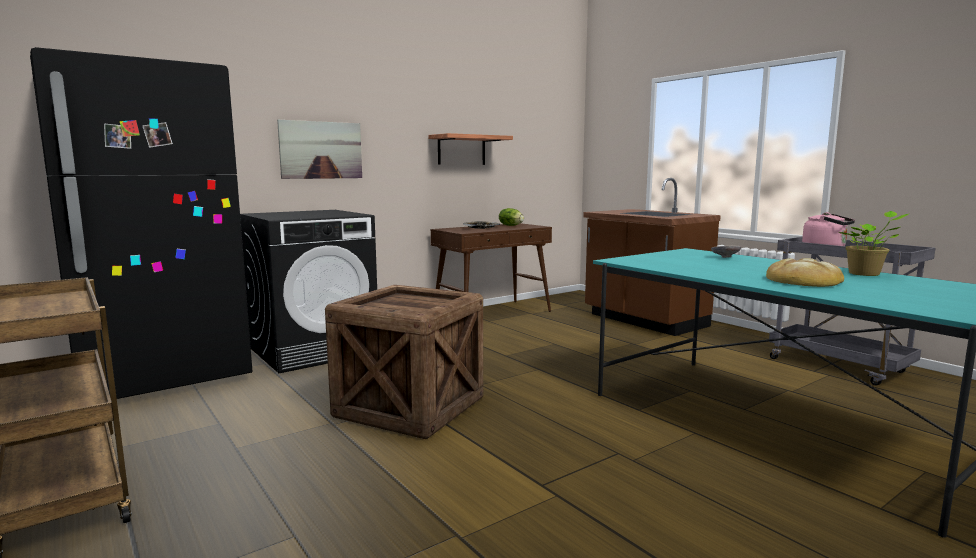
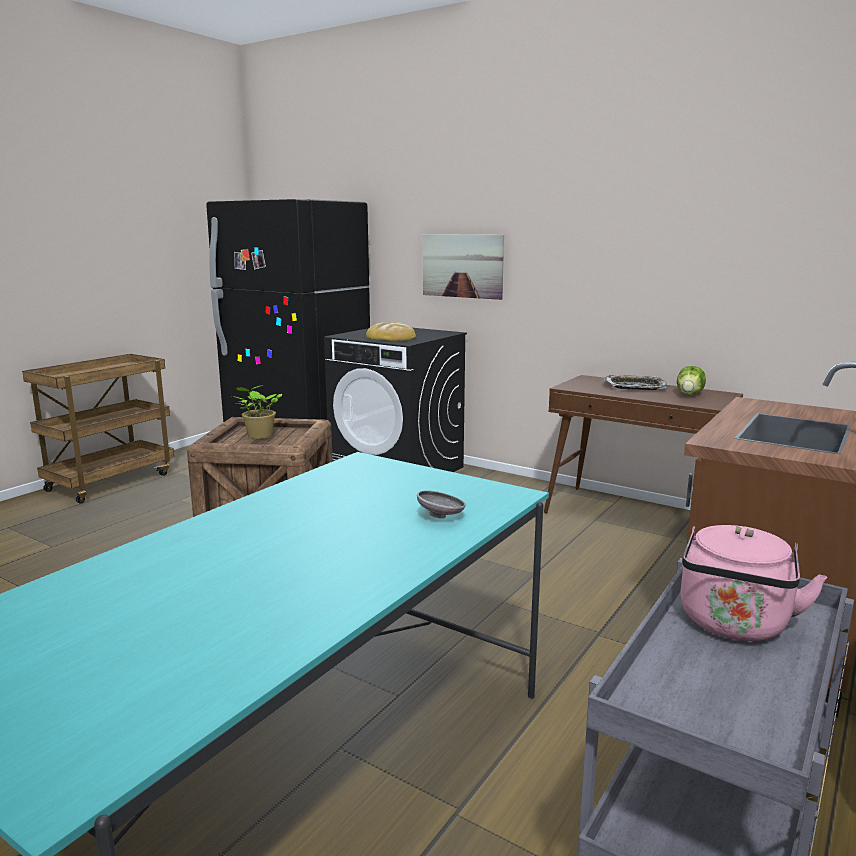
camera: 70 degrees right, 5 degrees up
shelf [428,133,513,165] -> none
bread [766,258,844,287] -> bread moved to [366,322,416,341]
potted plant [839,211,909,276] -> potted plant moved to [232,385,282,439]

